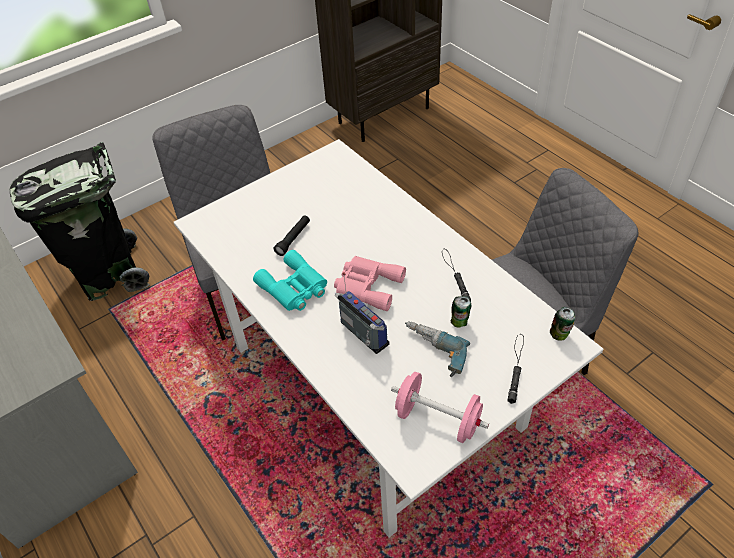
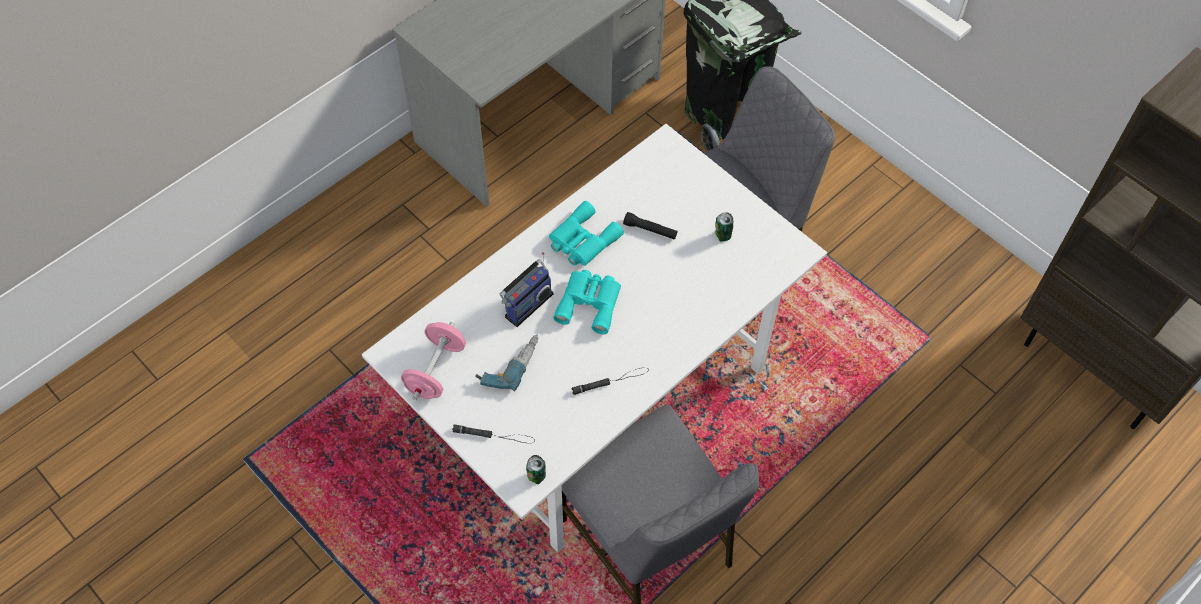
camera: 80 degrees right, 10 degrees up
pink binoculars [334,256,406,311] -> turquoise binoculars [553,270,621,334]
can [451,296,472,328] -> can moved to [715,213,733,242]

